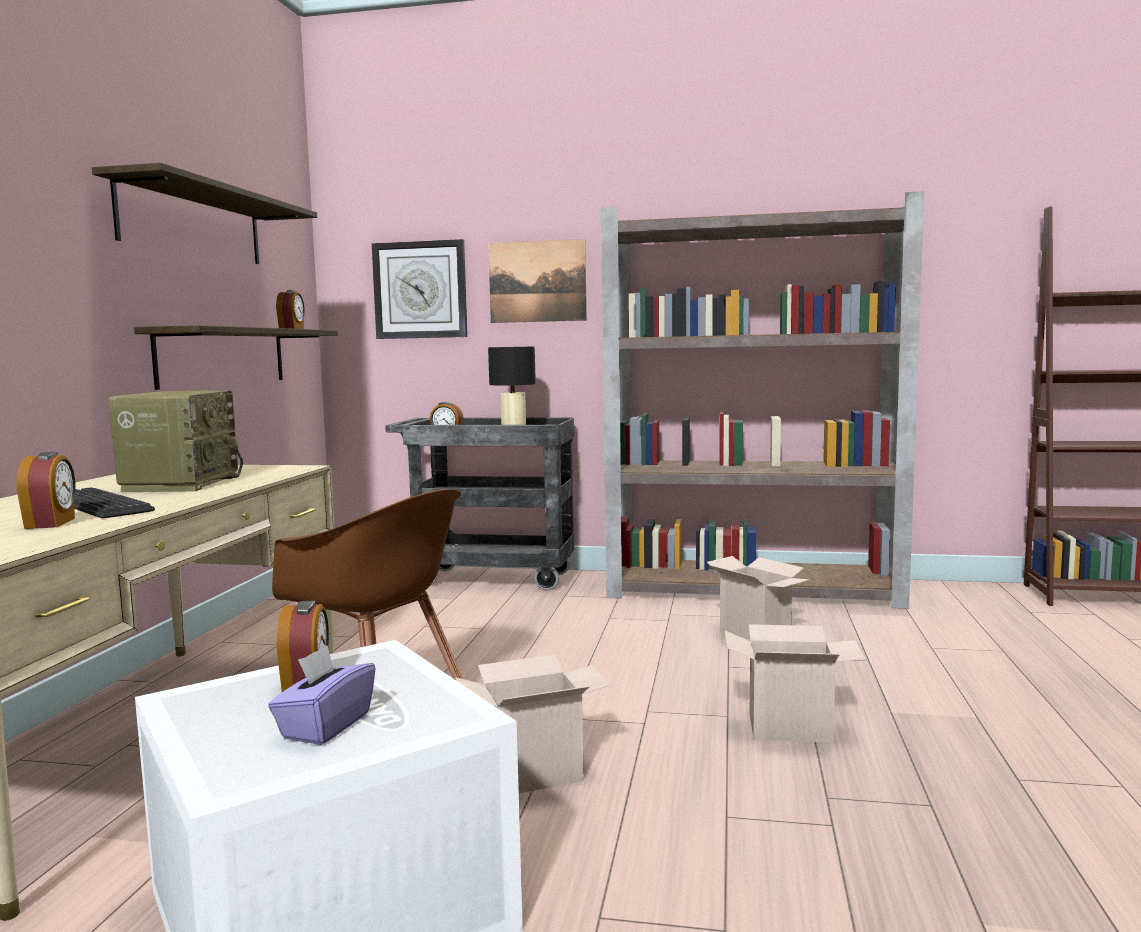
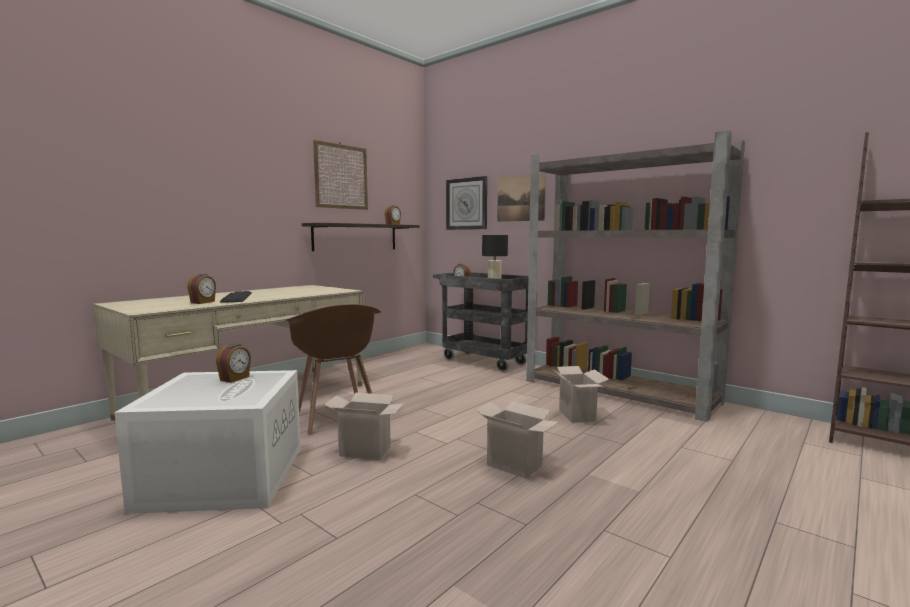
camera: 30 degrees right, 0 degrees up
shelf [92,163,317,264] -> picture [313,140,368,210]
radio [109,391,243,492] -> none
purple tissue box [268,646,376,745] -> none

